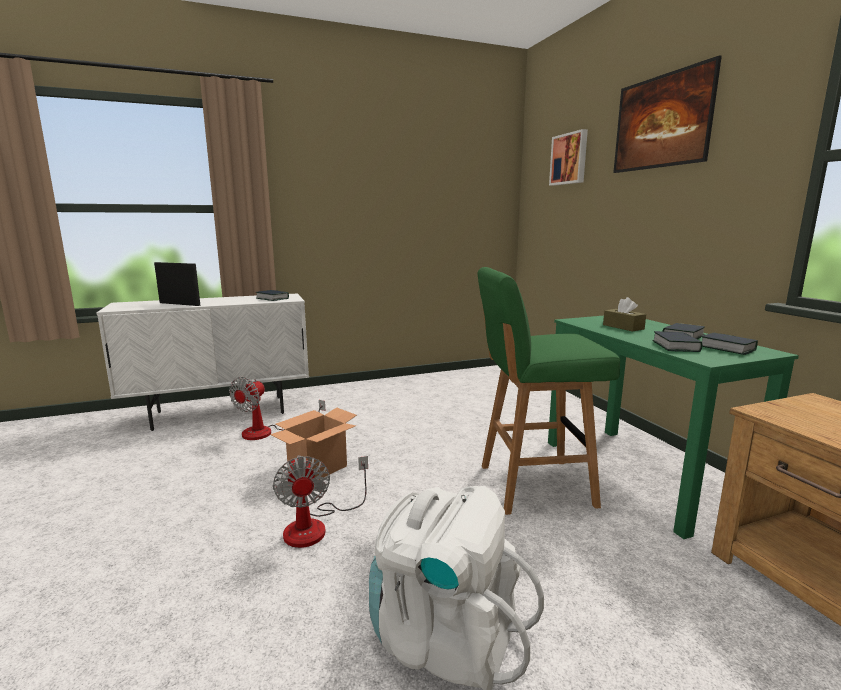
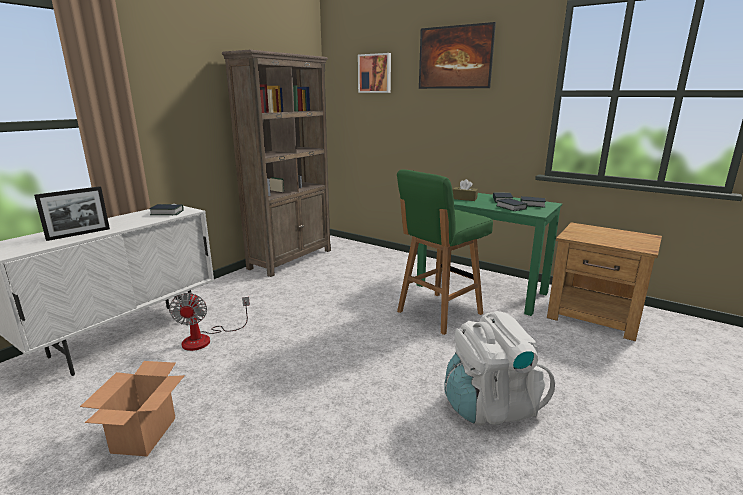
camera: 35 degrees left, 5 degrees up
picture frame [154,262,201,306] -> picture frame turned 150 degrees clockwise [34,186,110,241]
cardboard box [270,407,357,477] -> cardboard box moved to [80,361,185,456]
fan [273,455,368,548] -> none
none -> brown bookcase [222,50,331,277]

